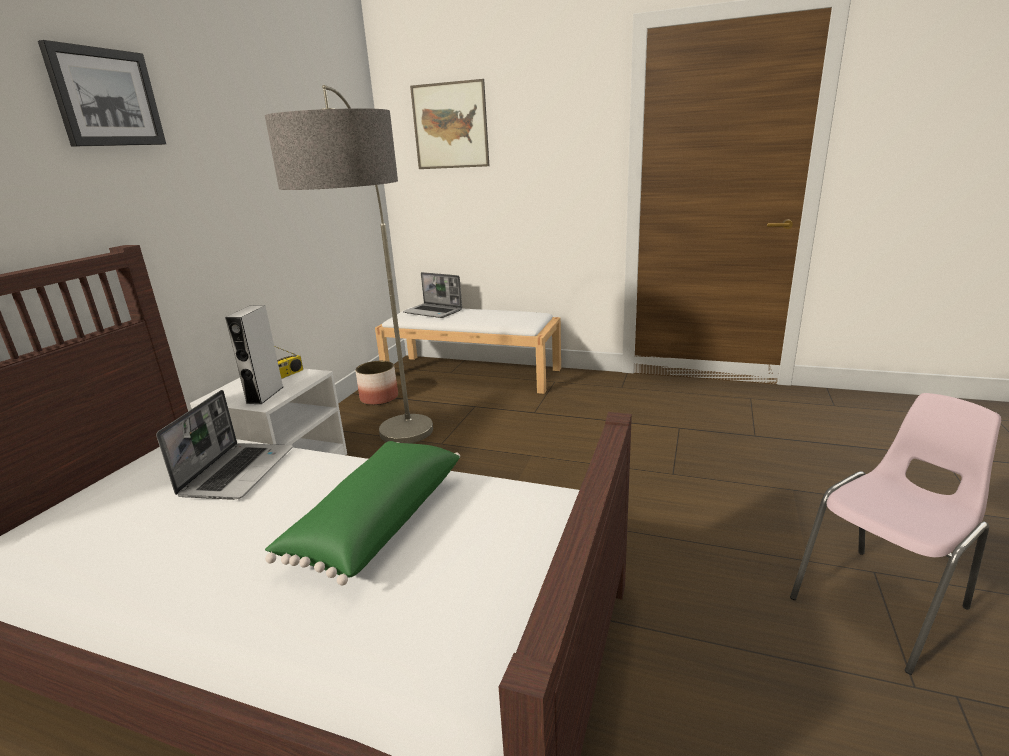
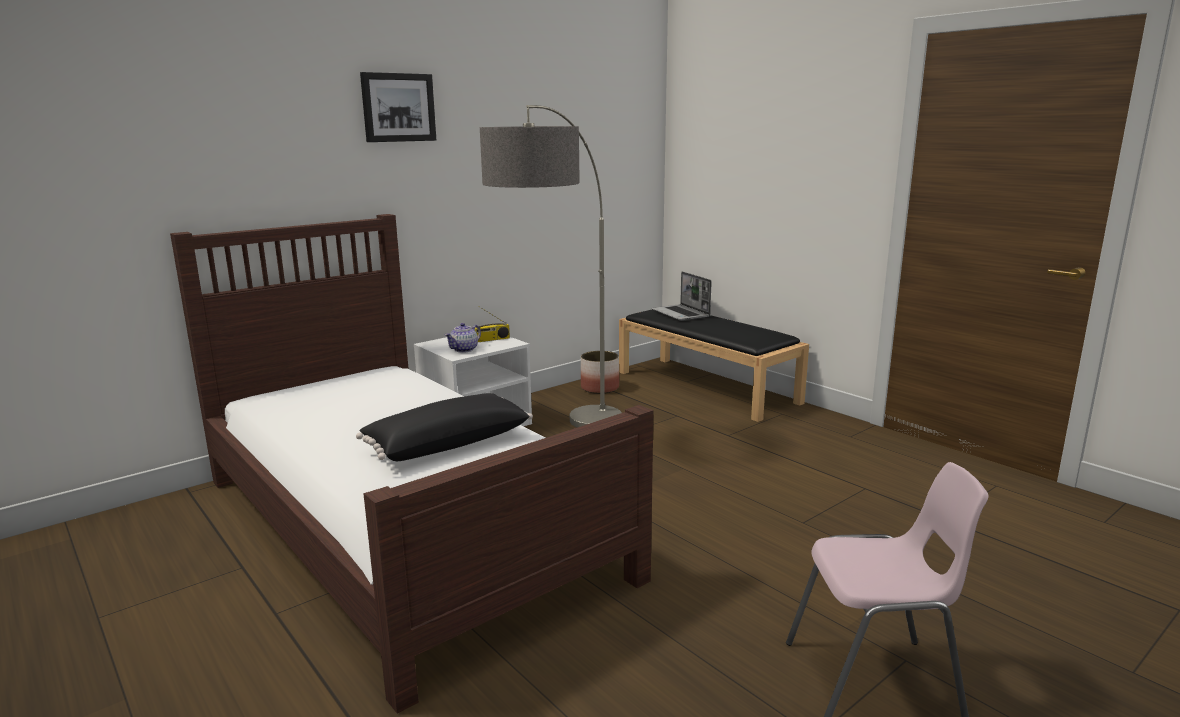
camera: 30 degrees right, 5 degrees down
laptop [156,390,293,500] -> none
grey speaker [225,305,283,404] -> teapot [445,323,481,353]
green pillow [265,441,460,585] -> black pillow [356,393,533,461]
white bench [375,307,561,394] -> black bench [619,310,809,422]
picture [410,79,489,169] -> none

